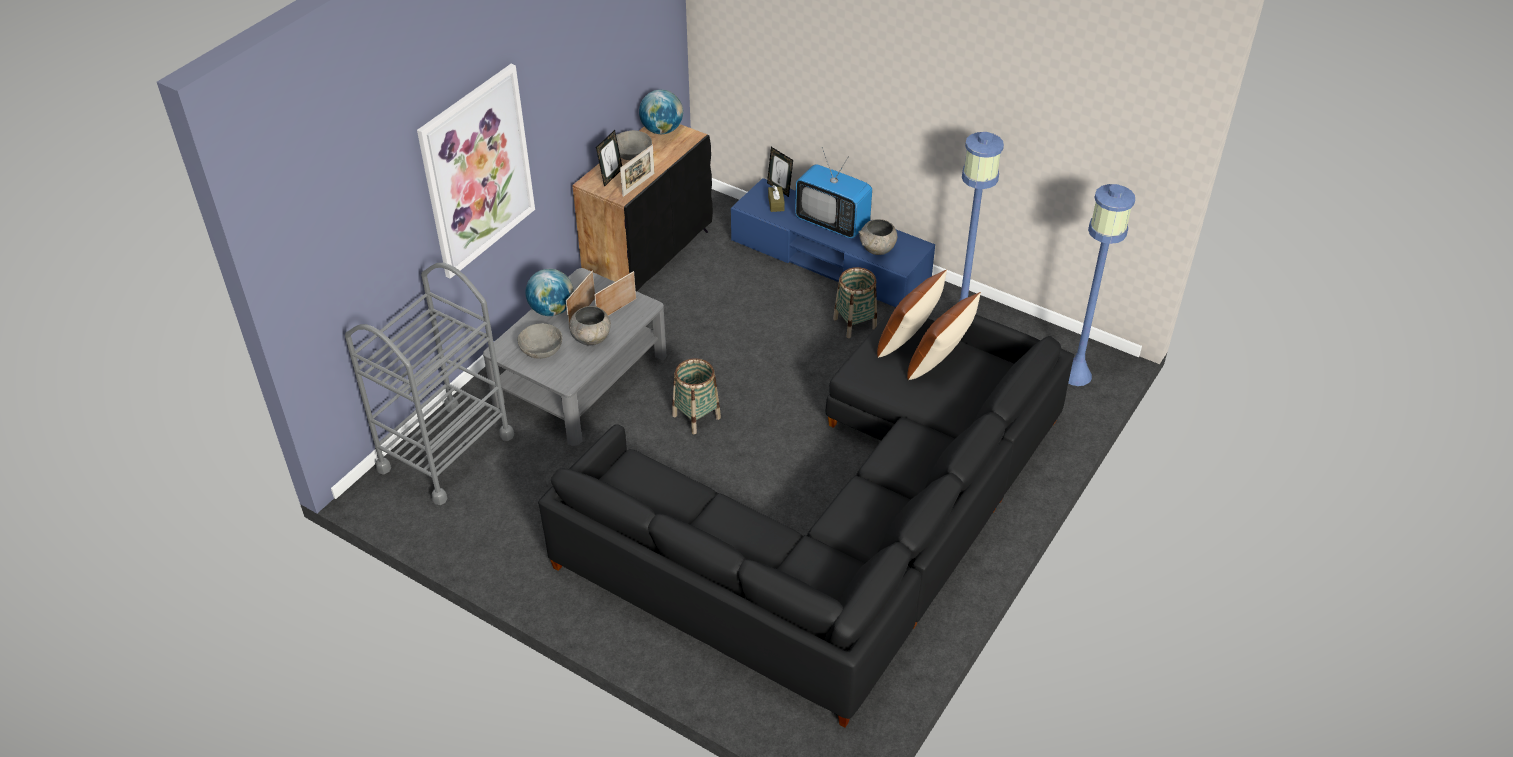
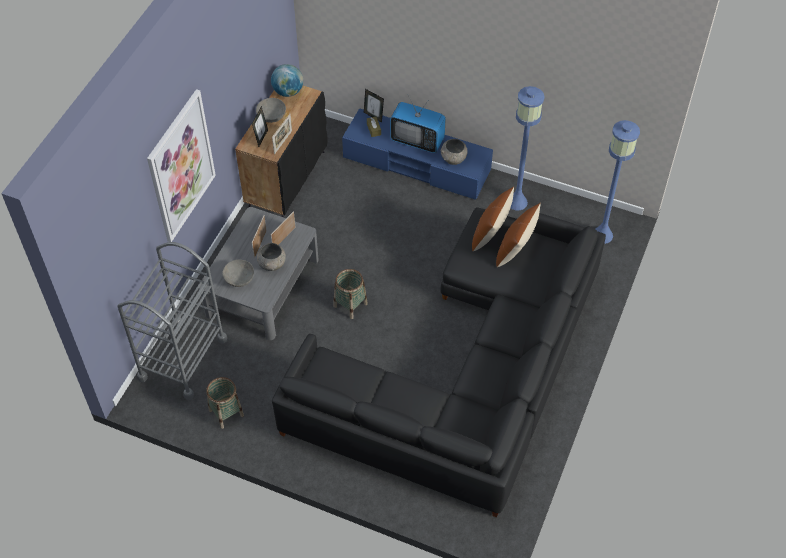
camera: 10 degrees left, 10 degrees up
globe [526,269,574,316] -> none
basket [833,267,877,338] -> basket moved to [206,377,244,429]

